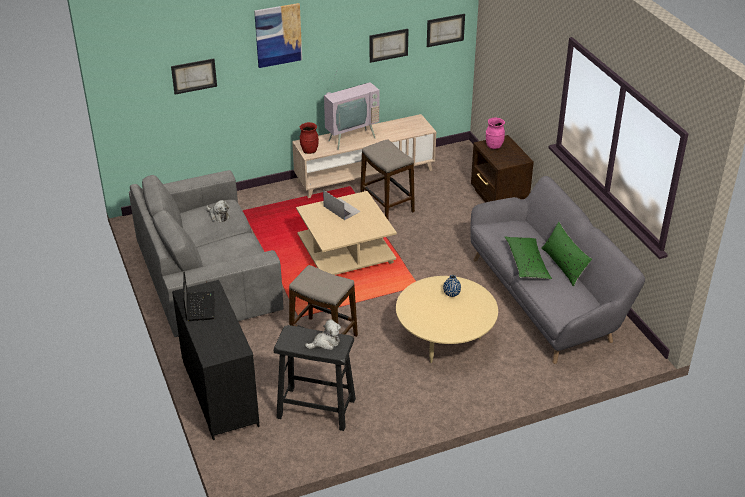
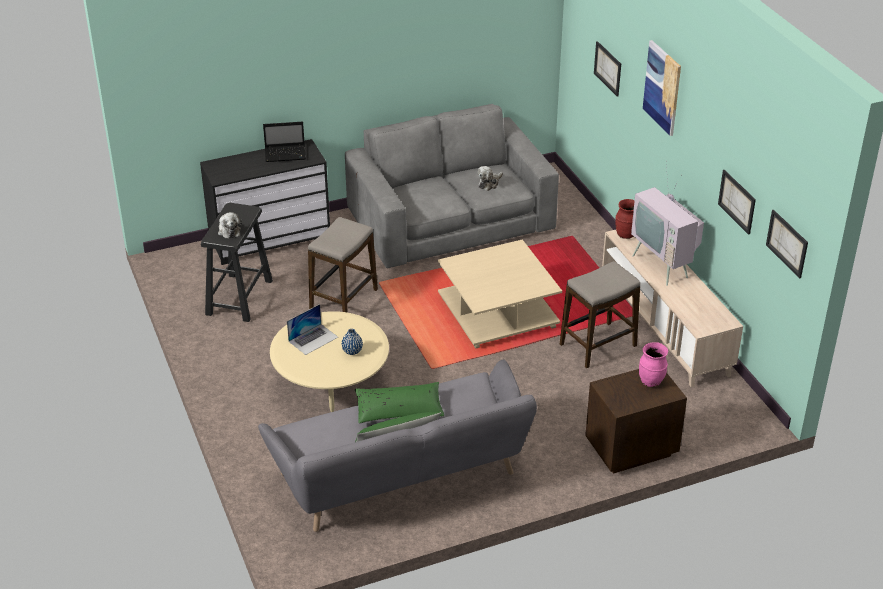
camera: 90 degrees right, 0 degrees up
laptop [323,190,361,220] -> laptop moved to [287,304,338,355]

